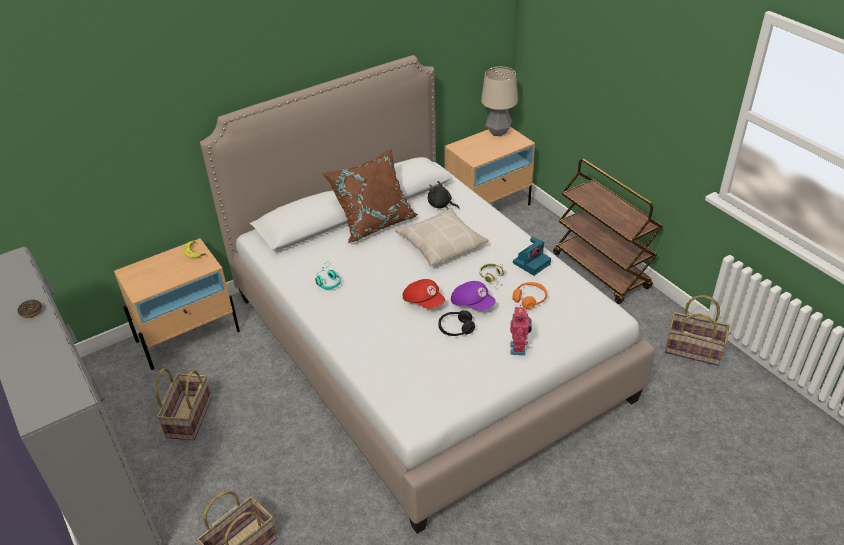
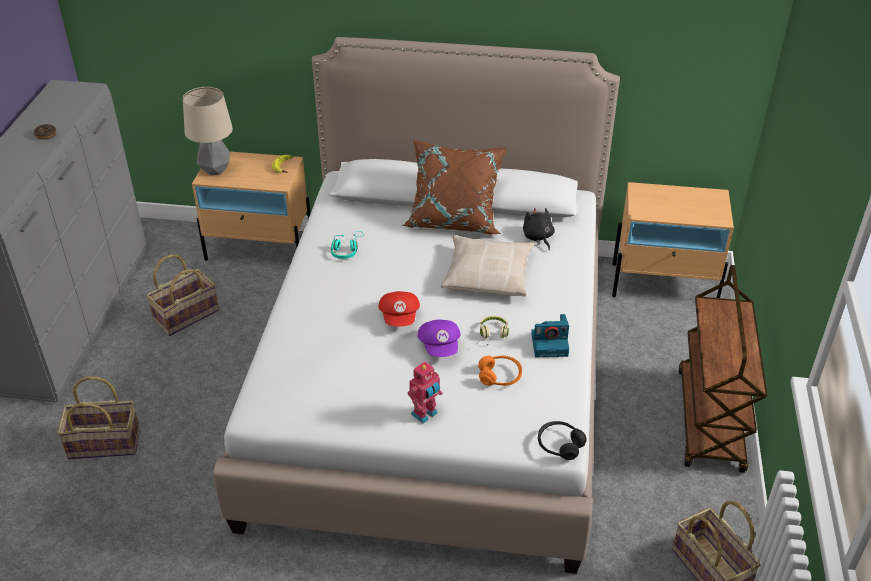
camera: 40 degrees right, 0 degrees up
black headphones [438,310,475,336] -> black headphones moved to [538,421,587,460]
table lamp [481,67,518,136] -> table lamp moved to [183,87,233,175]

